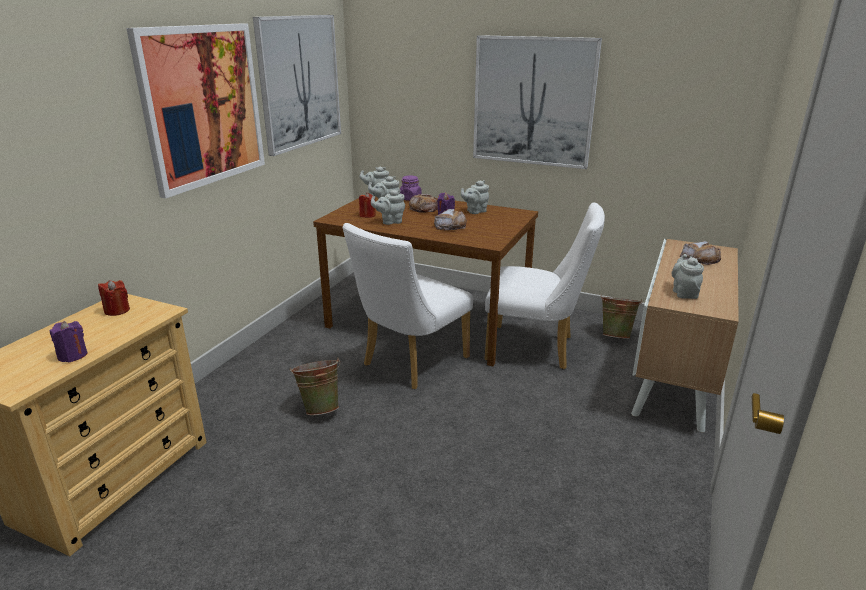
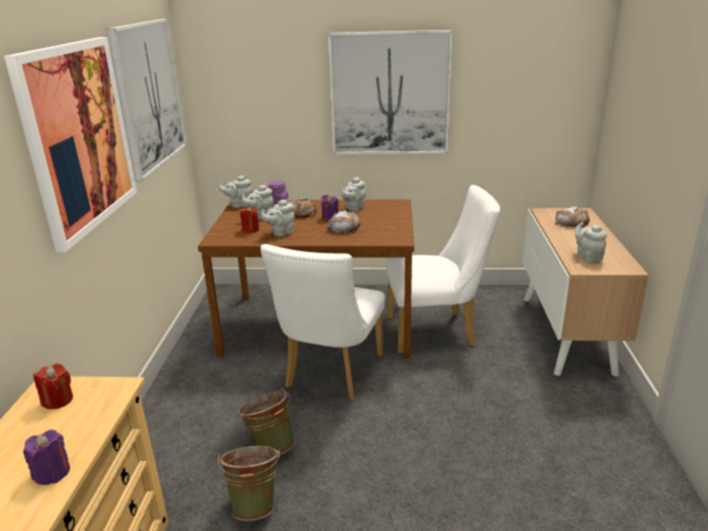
camera: 20 degrees left, 0 degrees up
green bucket [600,295,643,339] -> green bucket moved to [218,446,280,521]

